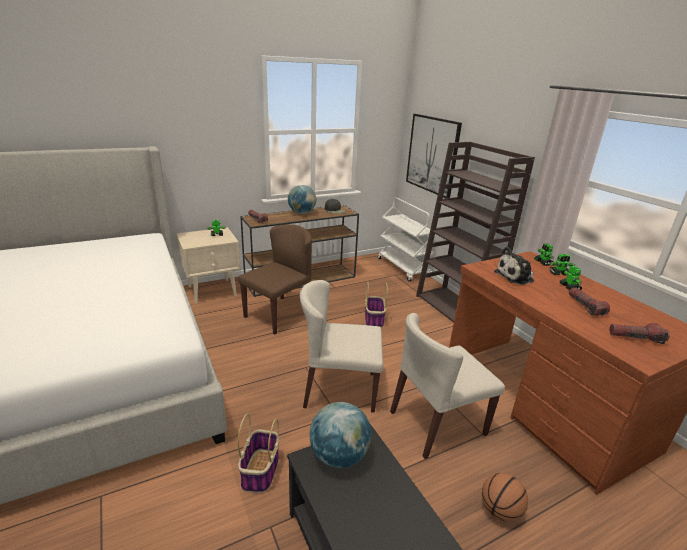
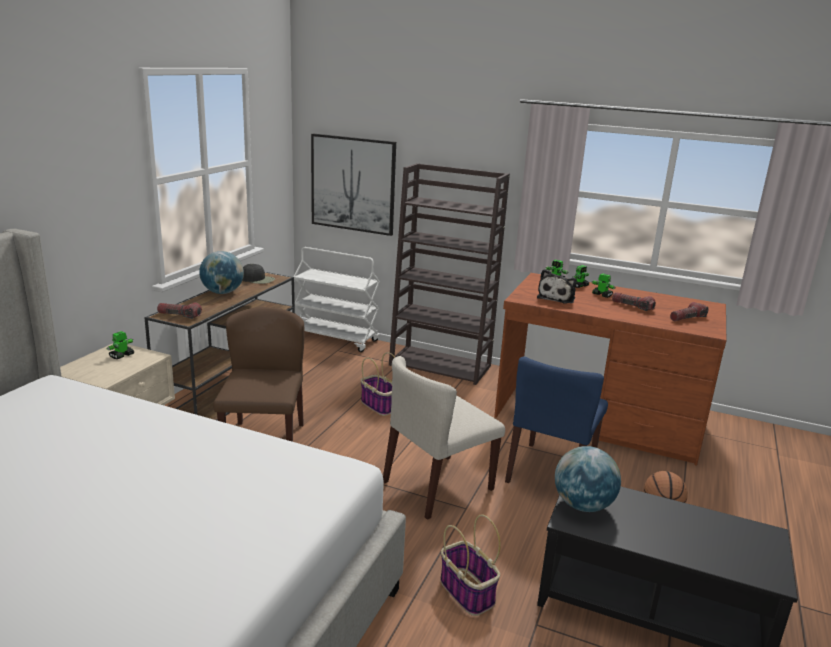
camera: 40 degrees left, 5 degrees down
beige chair [390,313,505,459] -> blue chair [505,356,608,483]

